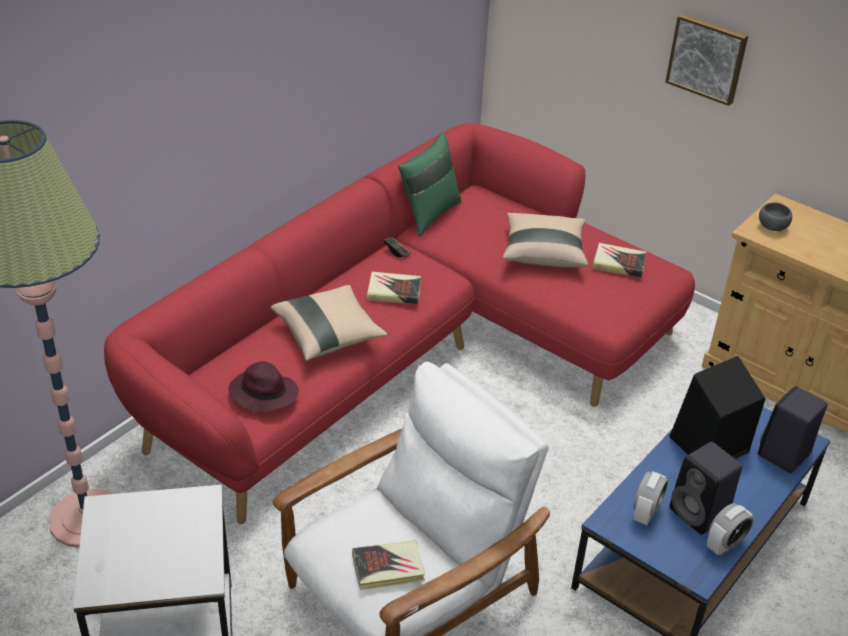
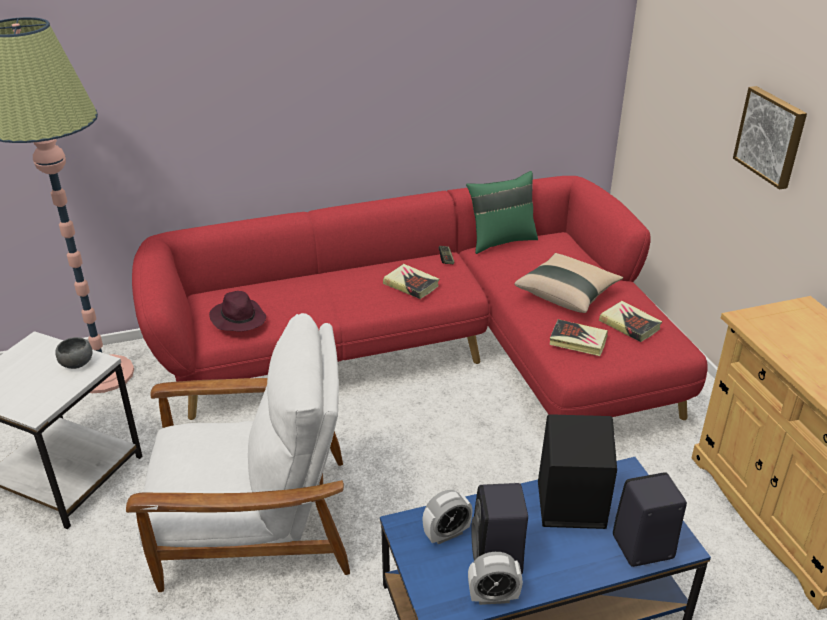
camera: 35 degrees right, 5 degrees down
beige pillow [271,285,387,361] -> none
book [352,540,425,590] -> book moved to [549,319,608,356]
grey bowl [759,202,792,231] -> grey bowl moved to [55,337,92,369]

